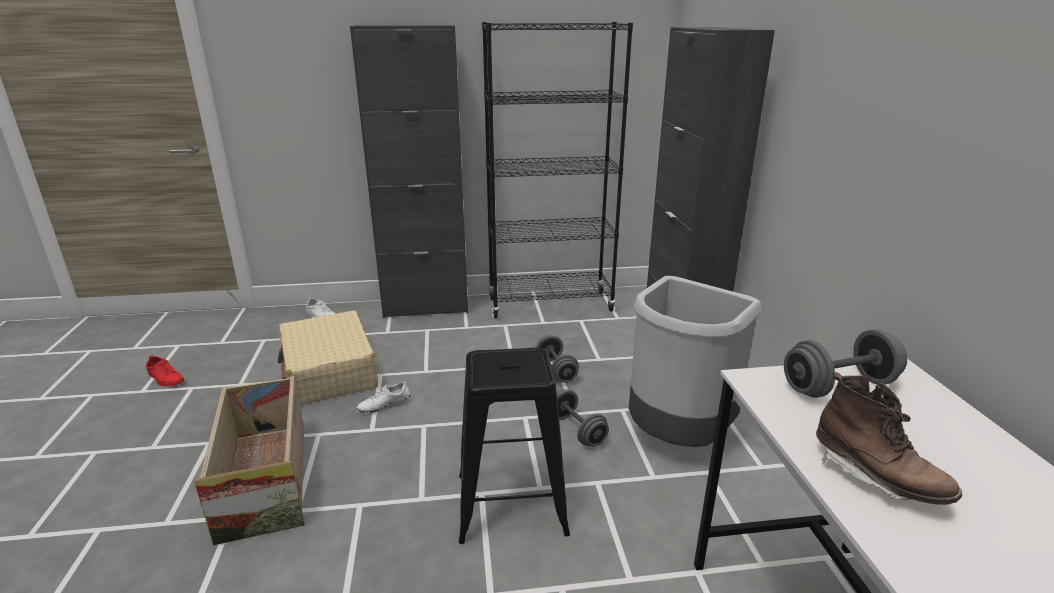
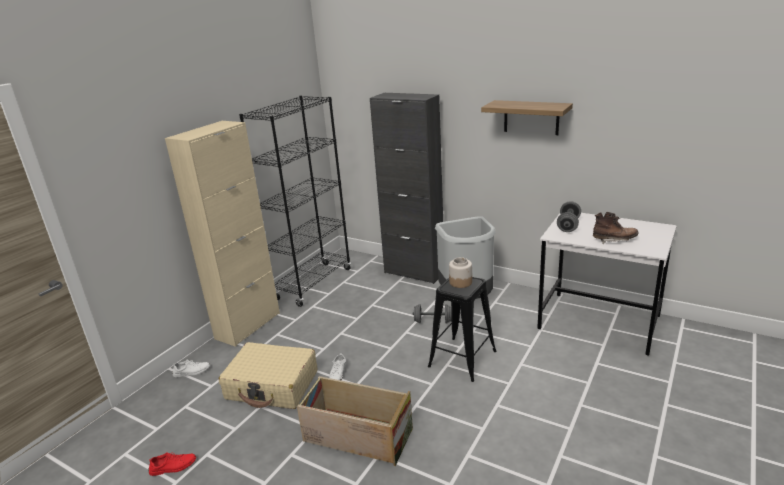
camera: 50 degrees left, 0 degrees up
black cabinet [350,25,468,318] -> beige cabinet [165,121,280,347]
grey dumbbell [537,335,579,383] -> none
none -> jar [449,257,472,288]
none -> shelf [481,100,573,135]

